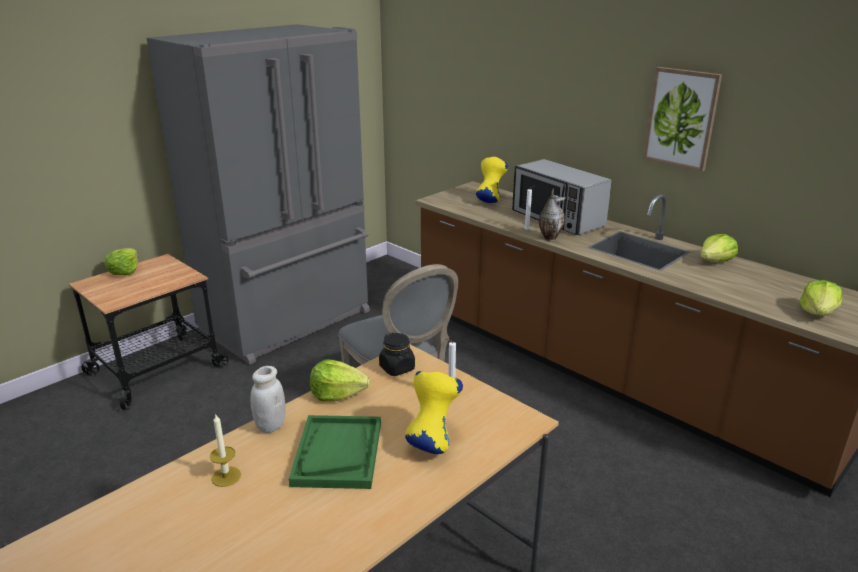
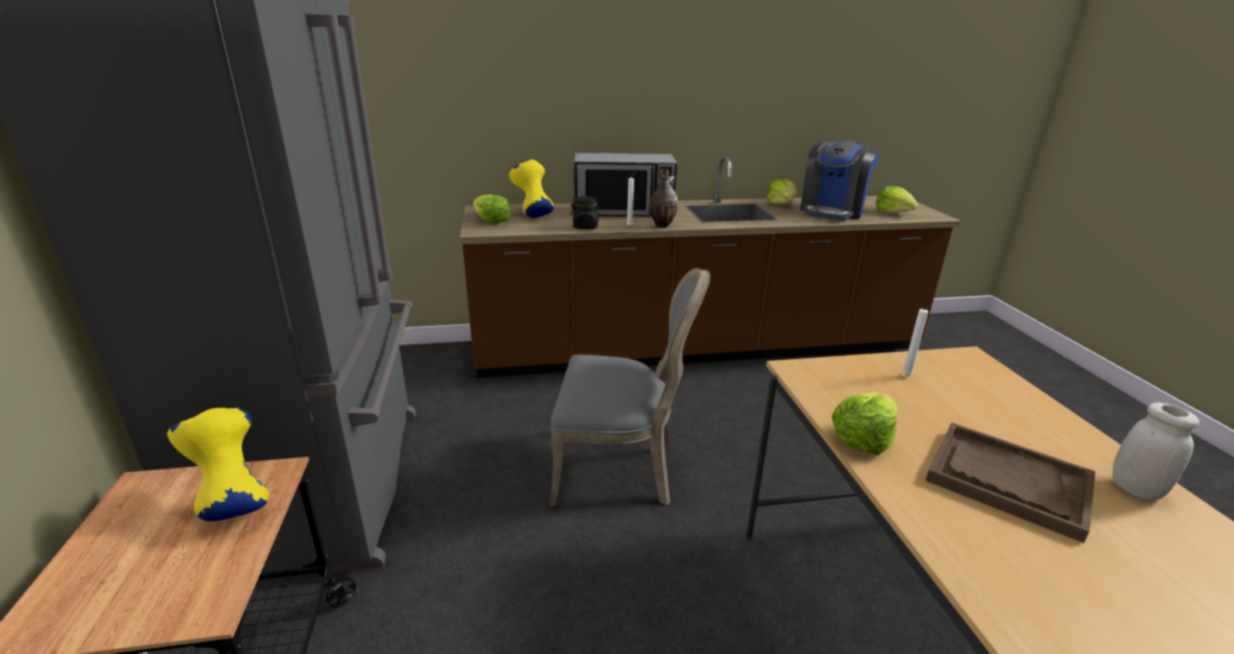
camera: 55 degrees left, 0 degrees up
lettuce [105,248,138,275] -> lettuce moved to [473,194,511,224]
candle [210,415,241,487] -> none
white jar [251,366,286,433] -> white jar moved to [1112,402,1199,500]
green tray [289,415,381,489] -> brown tray [925,423,1095,543]
black jar [379,332,415,376] -> black jar moved to [570,196,602,229]
yellow vase [405,371,463,454] -> yellow vase moved to [167,408,269,521]
picture [643,67,722,172] -> none
none -> coffee machine [800,140,881,221]

